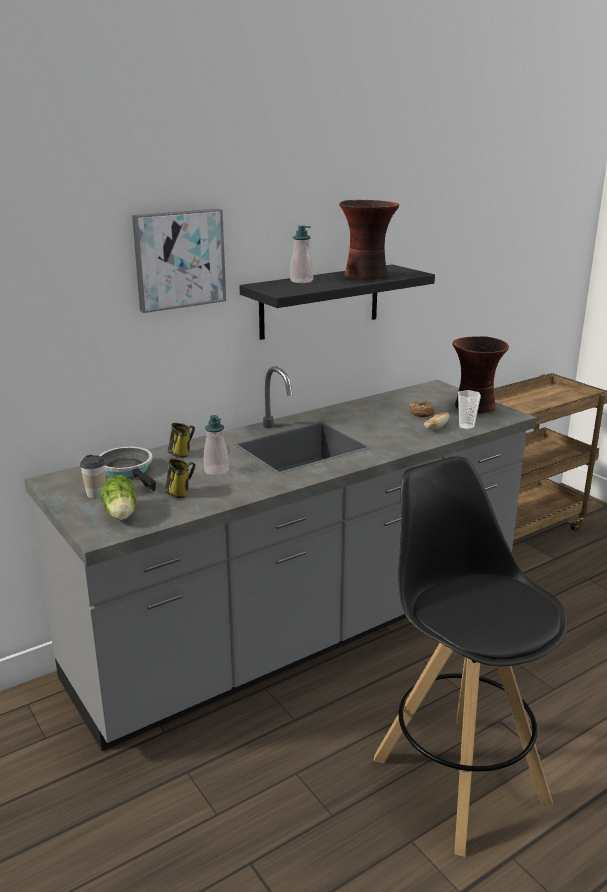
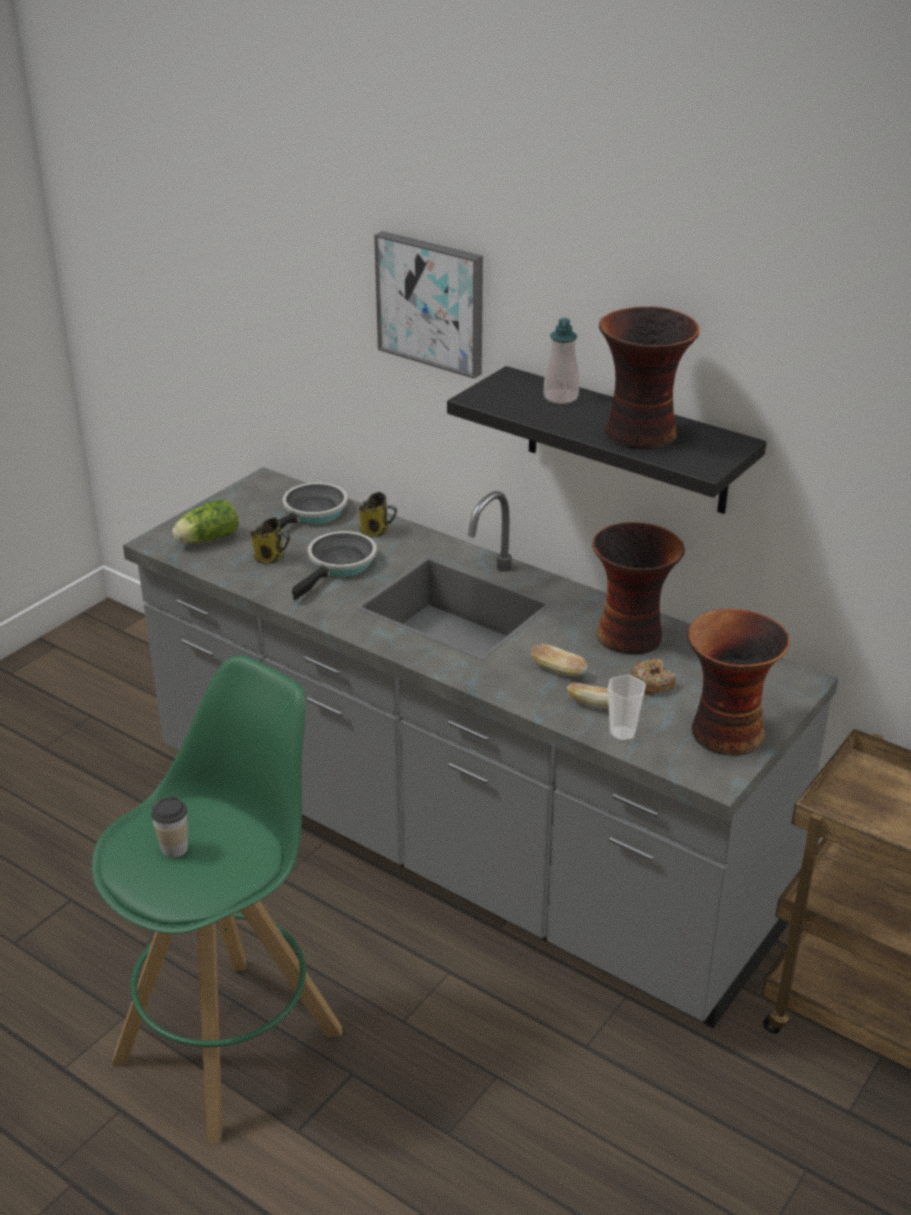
camera: 70 degrees right, 10 degrees up
cup [80,455,106,498] -> cup moved to [151,797,188,858]
soap dispenser [204,415,229,476] -> frying pan [292,531,377,600]
black stool [374,456,567,857] -> green stool [91,656,342,1145]
none -> bread [531,644,587,676]
none -> vase [592,522,685,654]

